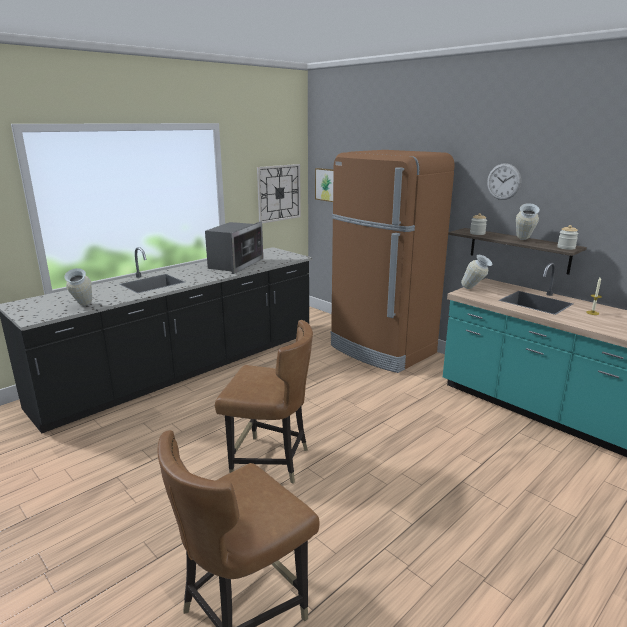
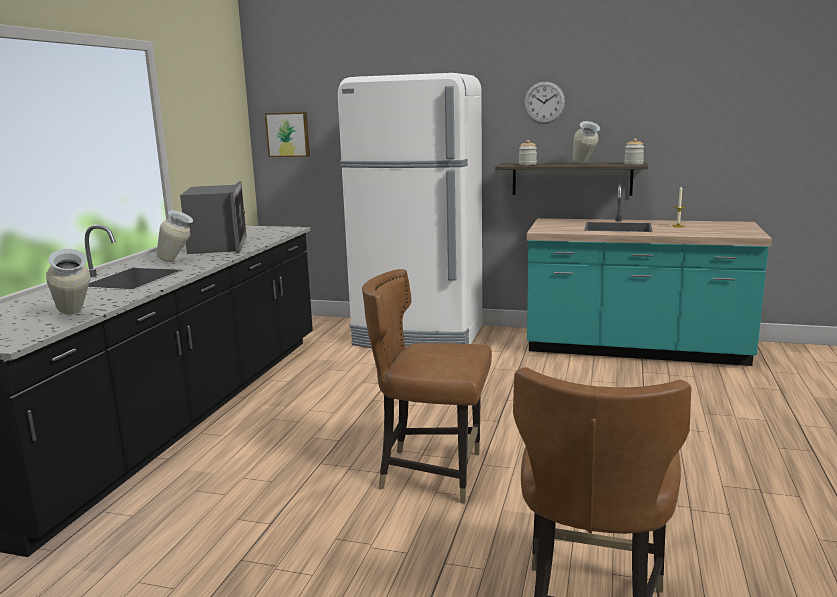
camera: 30 degrees left, 5 degrees down
brown chair [215,320,313,484] -> brown chair turned 150 degrees counterclockwise [362,269,492,504]
wall clock [257,164,301,223] -> none
brown fridge [330,150,455,373] -> white fridge [338,73,482,348]
vase [461,255,493,289] -> vase moved to [157,210,193,262]

